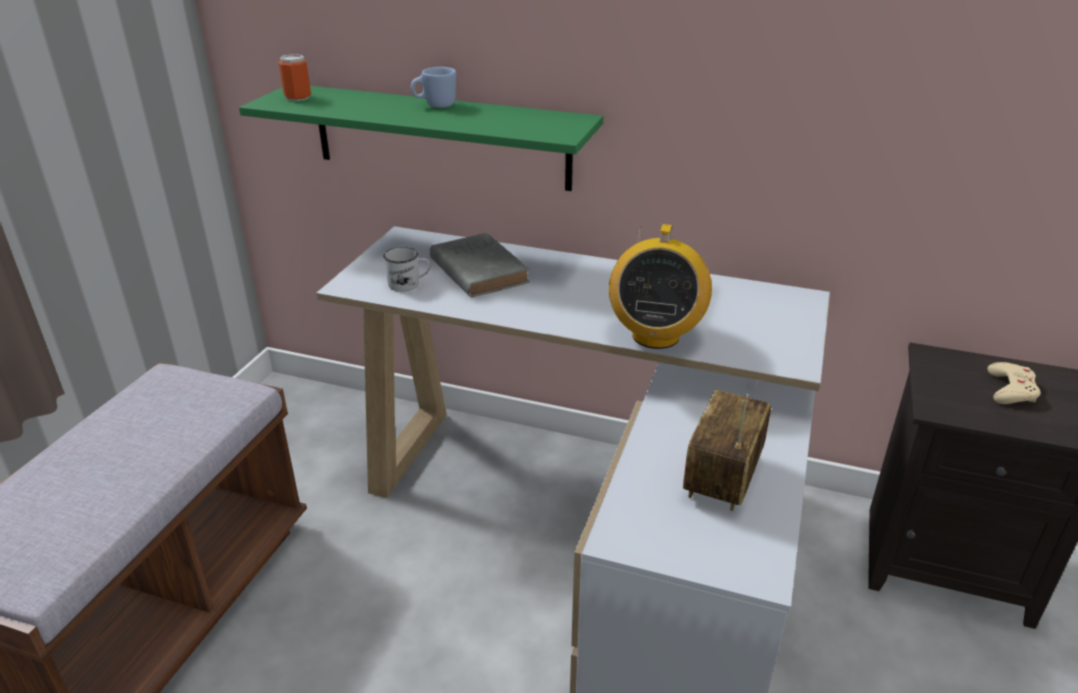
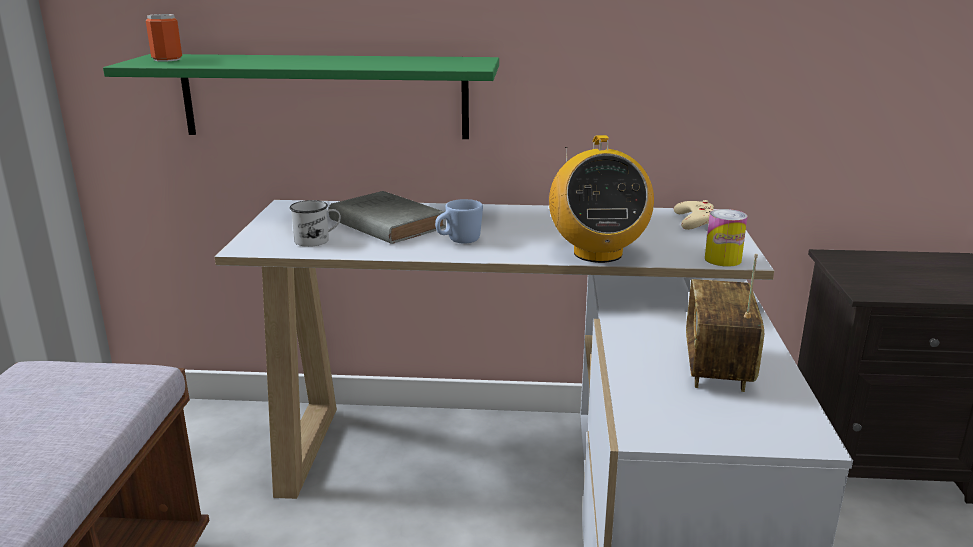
camera: 15 degrees left, 10 degrees down
blue mug [411,67,456,108] -> blue mug moved to [435,199,483,244]
beige game controller [987,362,1040,404] -> beige game controller moved to [674,200,714,230]
none -> can [705,209,747,267]

